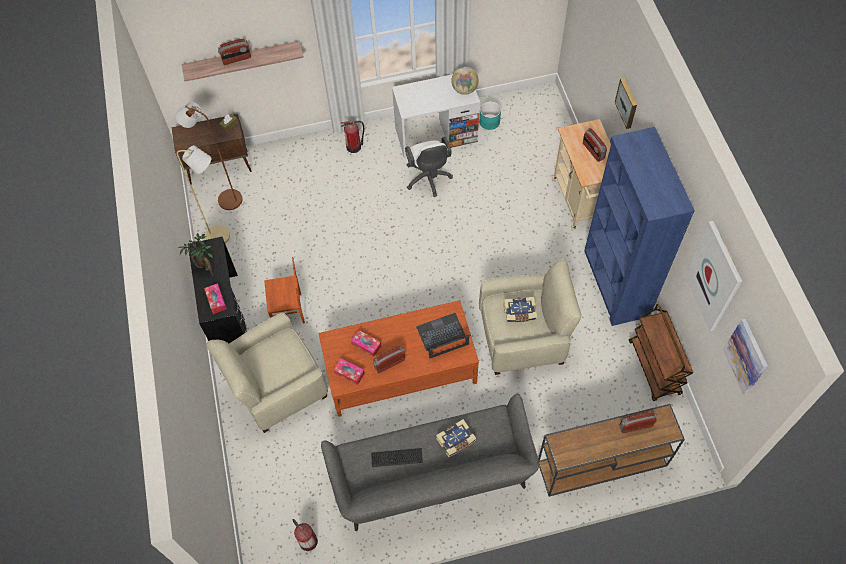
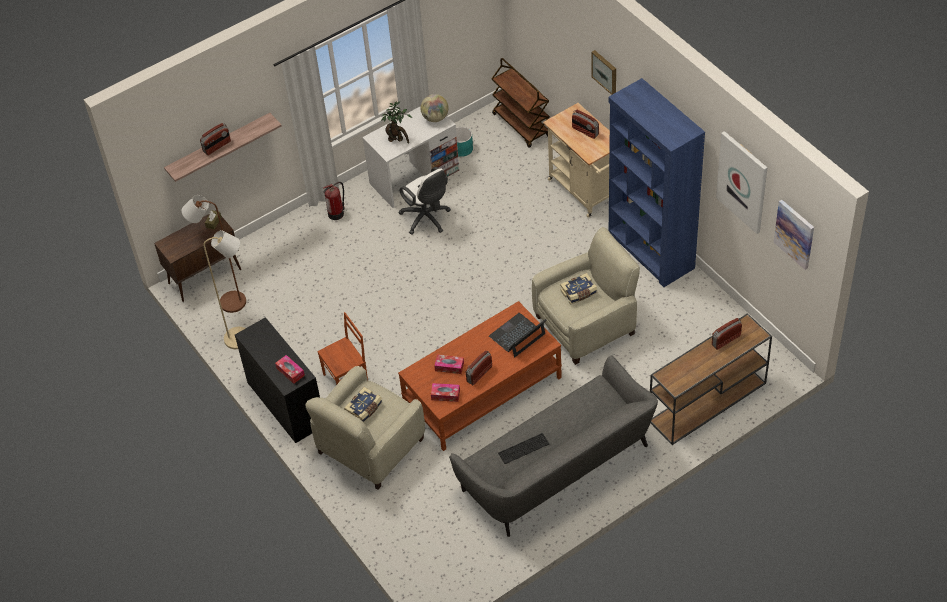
camera: 20 degrees left, 10 degrees down
potted plant [179,233,214,276] -> potted plant moved to [381,101,412,144]
fire extinguisher [292,519,318,551] -> none
book [436,419,476,457] -> book moved to [344,387,382,422]
brown cart [629,304,693,401] -> brown cart moved to [491,58,550,148]

